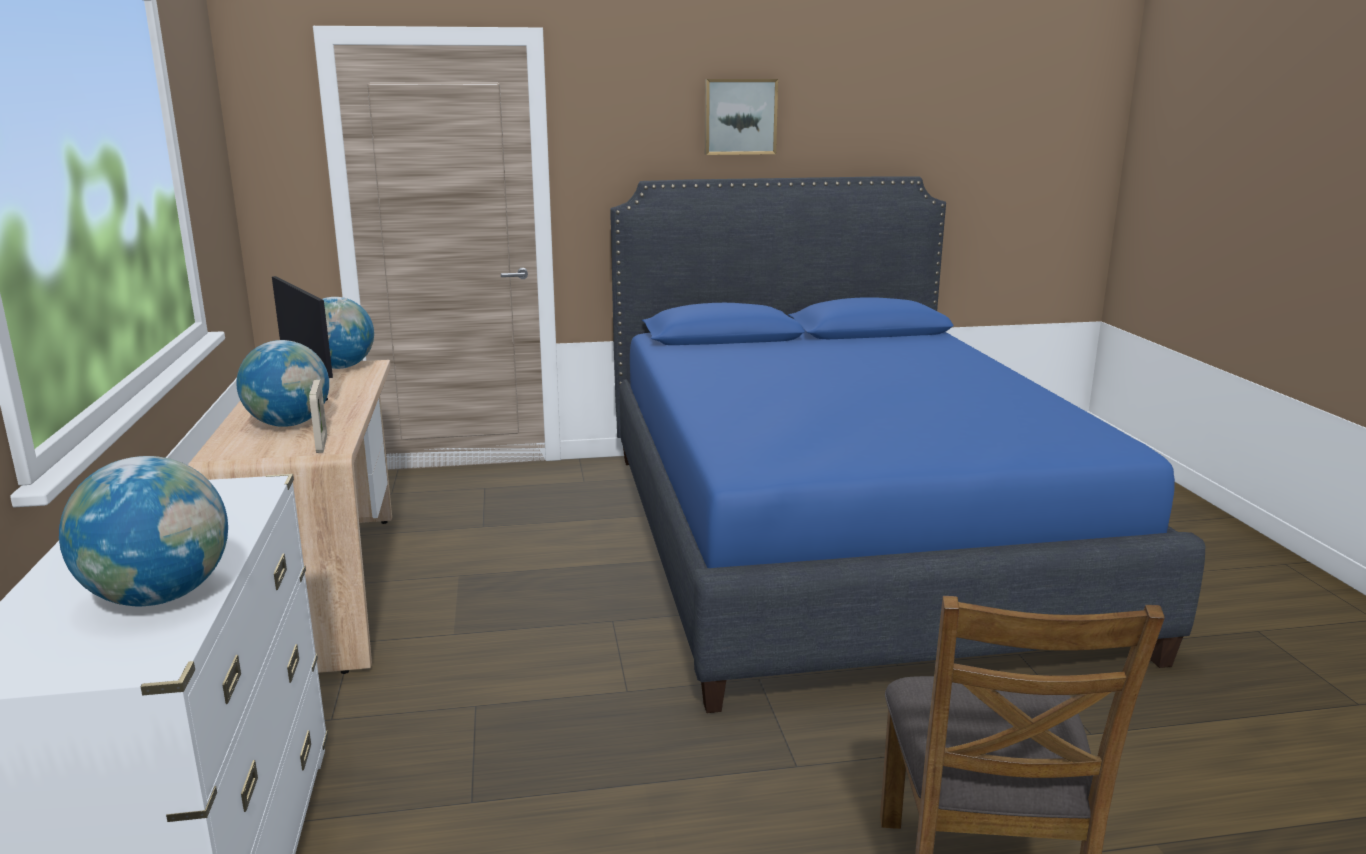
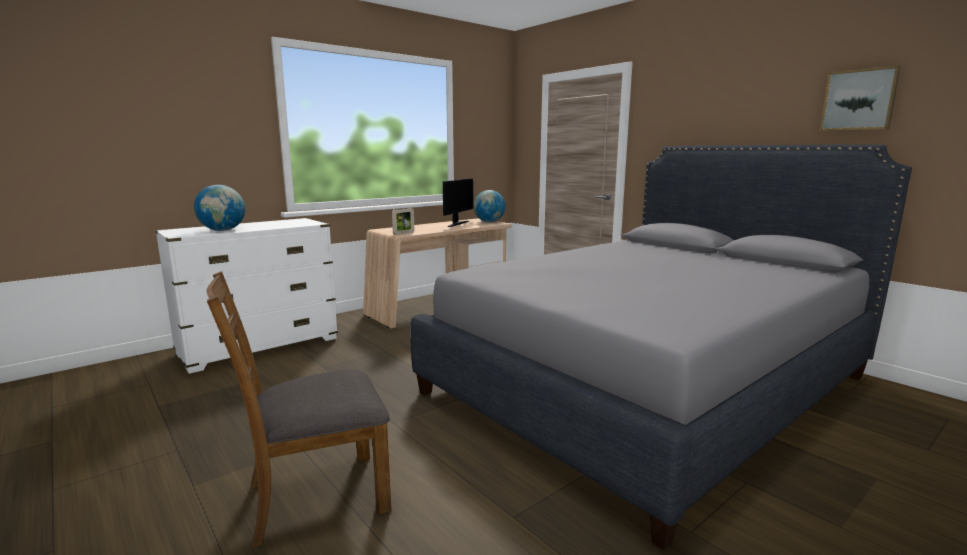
camera: 60 degrees right, 5 degrees down
globe [236,340,329,427] -> none
blue bed [610,177,1206,713] -> grey bed [410,144,912,550]
picture [705,79,778,155] -> picture moved to [820,65,901,131]

